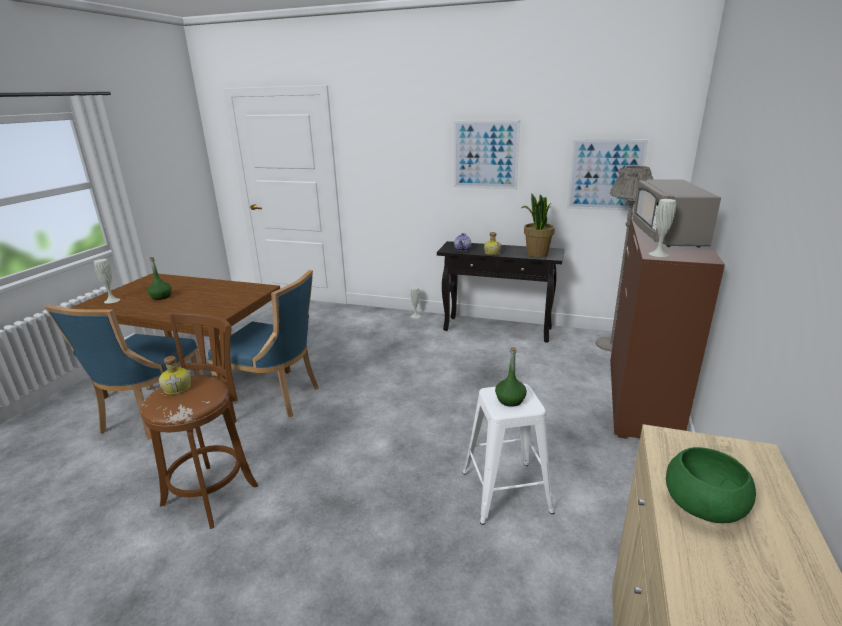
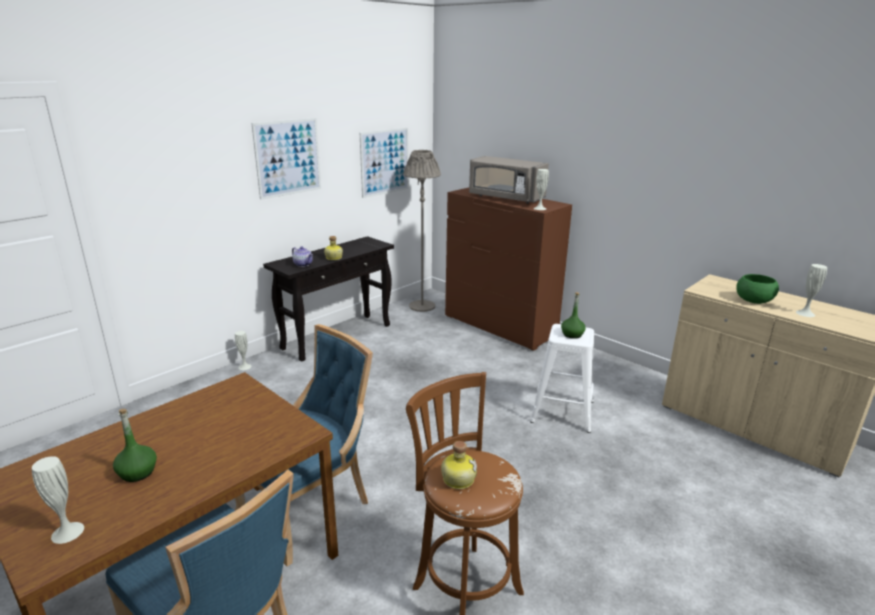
camera: 65 degrees left, 0 degrees up
potted plant [521,193,555,257] -> none
none -> white vase [796,264,827,317]

